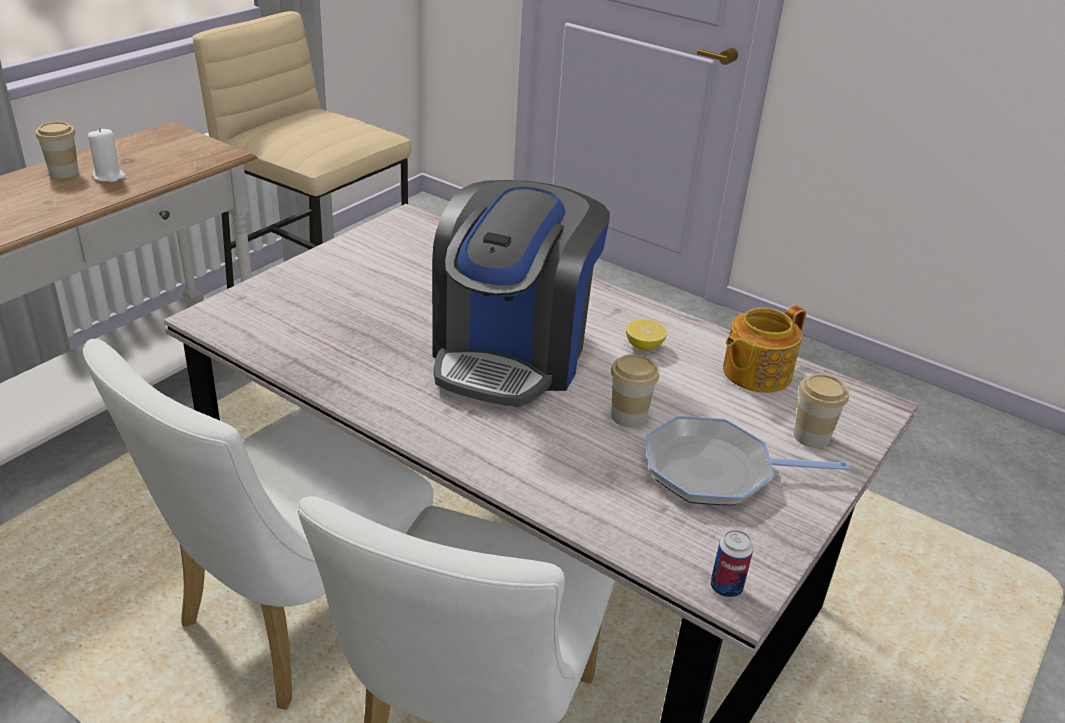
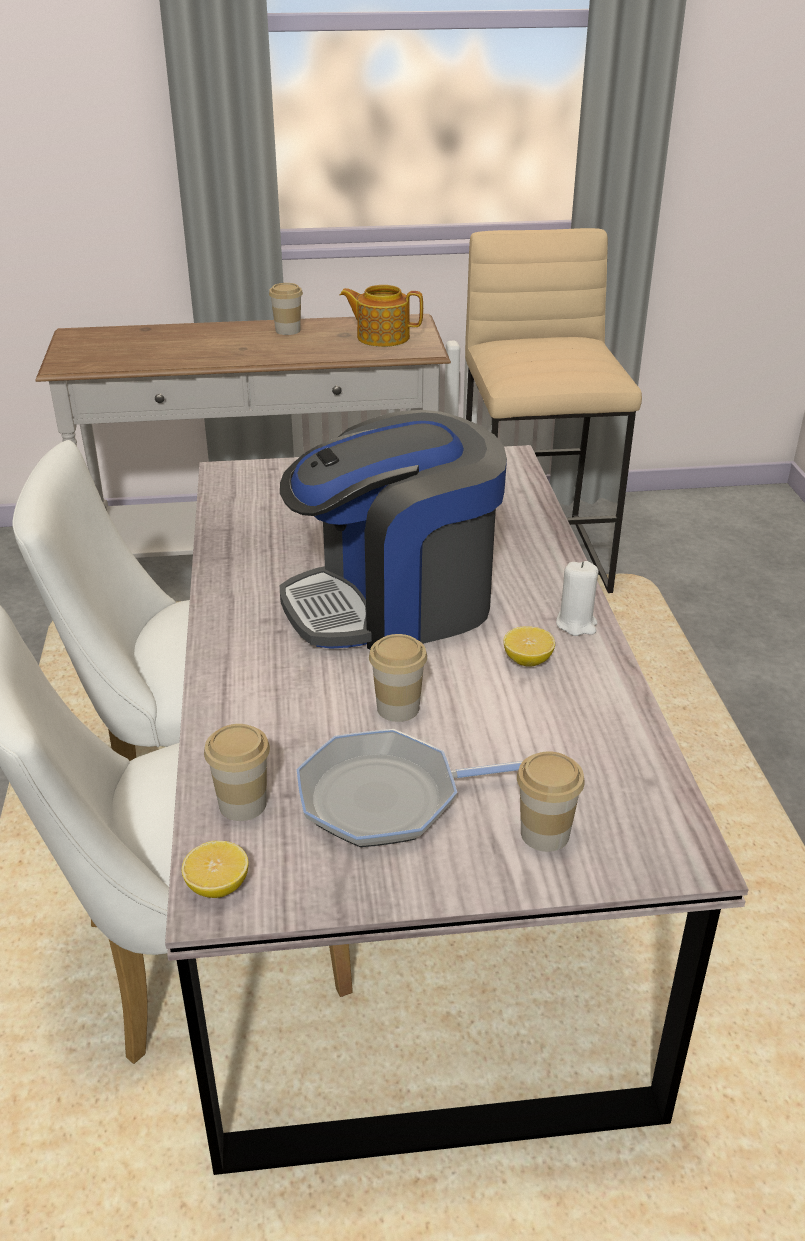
camera: 50 degrees right, 0 degrees up
white candle [88,127,126,182] -> white candle moved to [556,561,598,636]
frying pan [646,416,850,506] -> frying pan turned 60 degrees counterclockwise [296,729,523,847]
can [711,530,753,598] -> lemon [182,841,248,898]
teapot [723,305,806,393] -> teapot moved to [340,285,423,347]
none -> cup [204,724,270,821]

